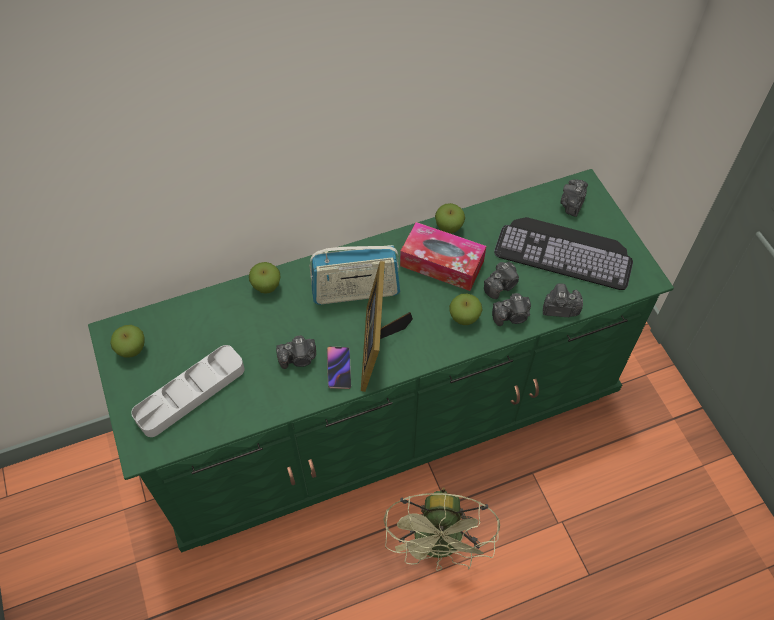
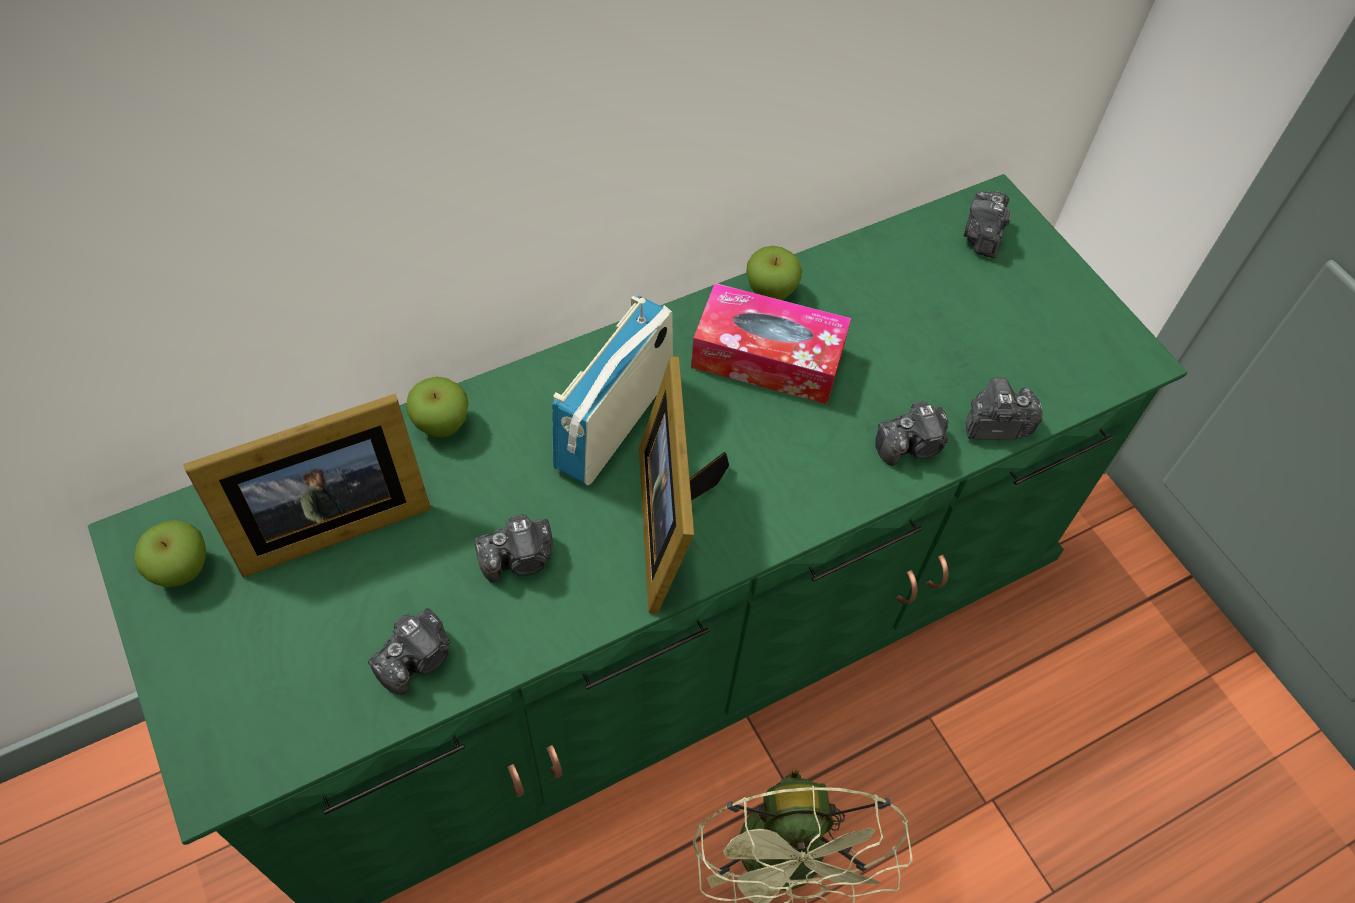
camera: 10 degrees left, 0 degrees up
grey tray [131,345,244,437] -> none
radio [310,245,400,305] -> radio turned 135 degrees clockwise [552,296,673,485]
phone [327,346,351,389] -> none
apple [449,294,483,325] -> none
camera [484,262,519,299] -> camera moved to [368,608,450,695]
keyboard [494,217,633,290] -> none
none -> picture frame [183,394,431,578]

